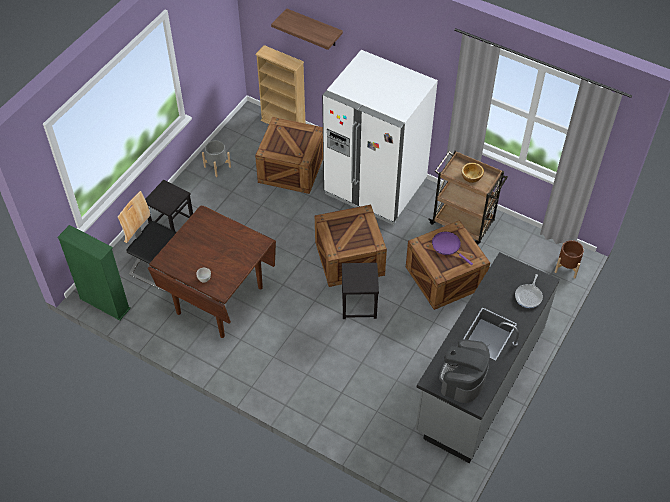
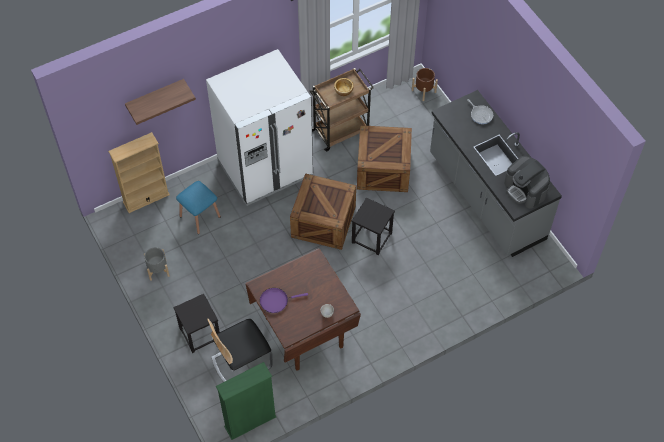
camera: 60 degrees left, 5 degrees up
crate [255,117,323,194] -> blue stool [176,181,221,234]
purple frying pan [432,232,473,265] -> purple frying pan moved to [260,288,308,313]

